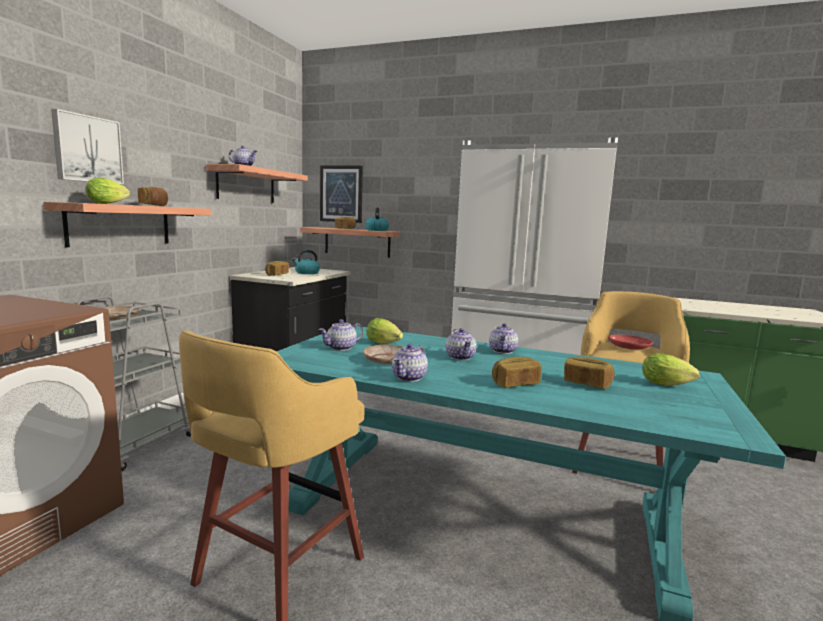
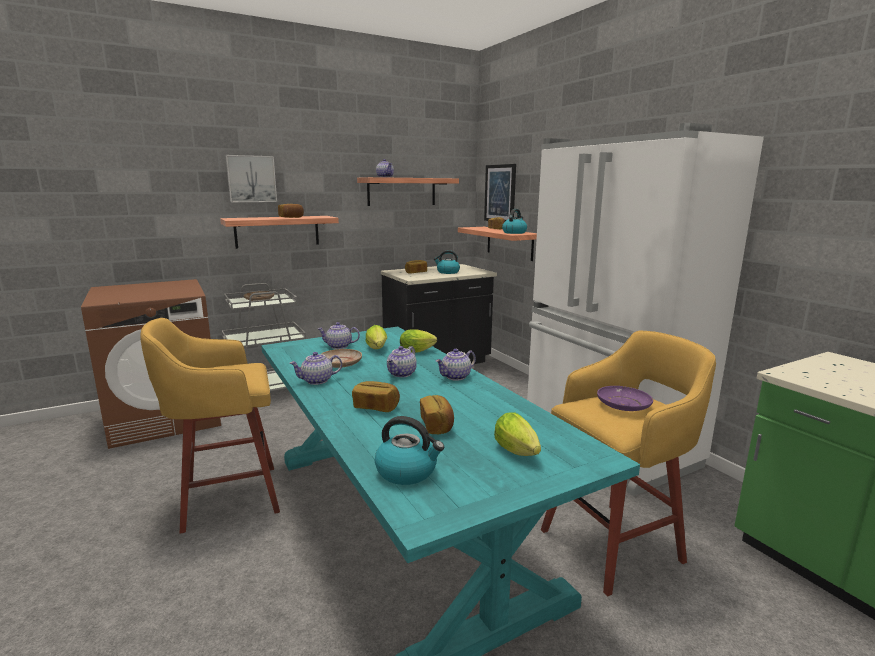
camera: 40 degrees right, 5 degrees up
lettuce [85,178,130,204] -> lettuce moved to [400,329,437,353]
red plate [608,334,653,350] -> purple plate [597,386,653,411]
none -> kettle [375,416,444,485]

